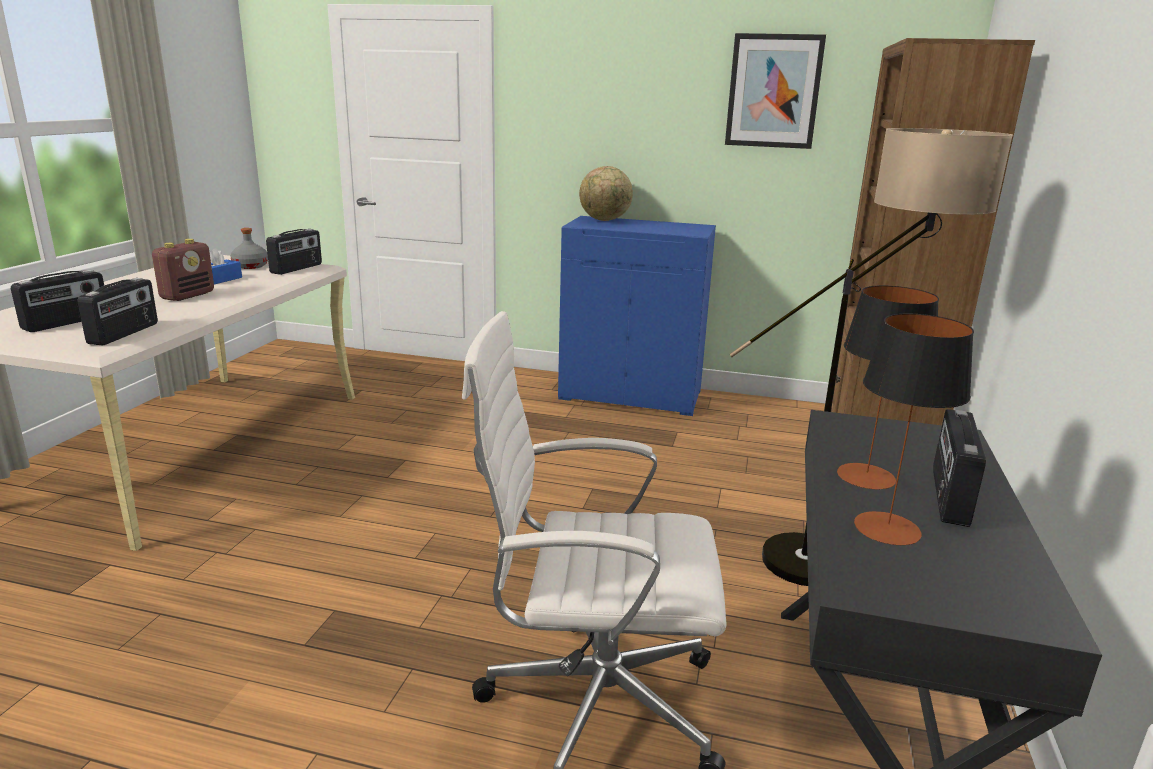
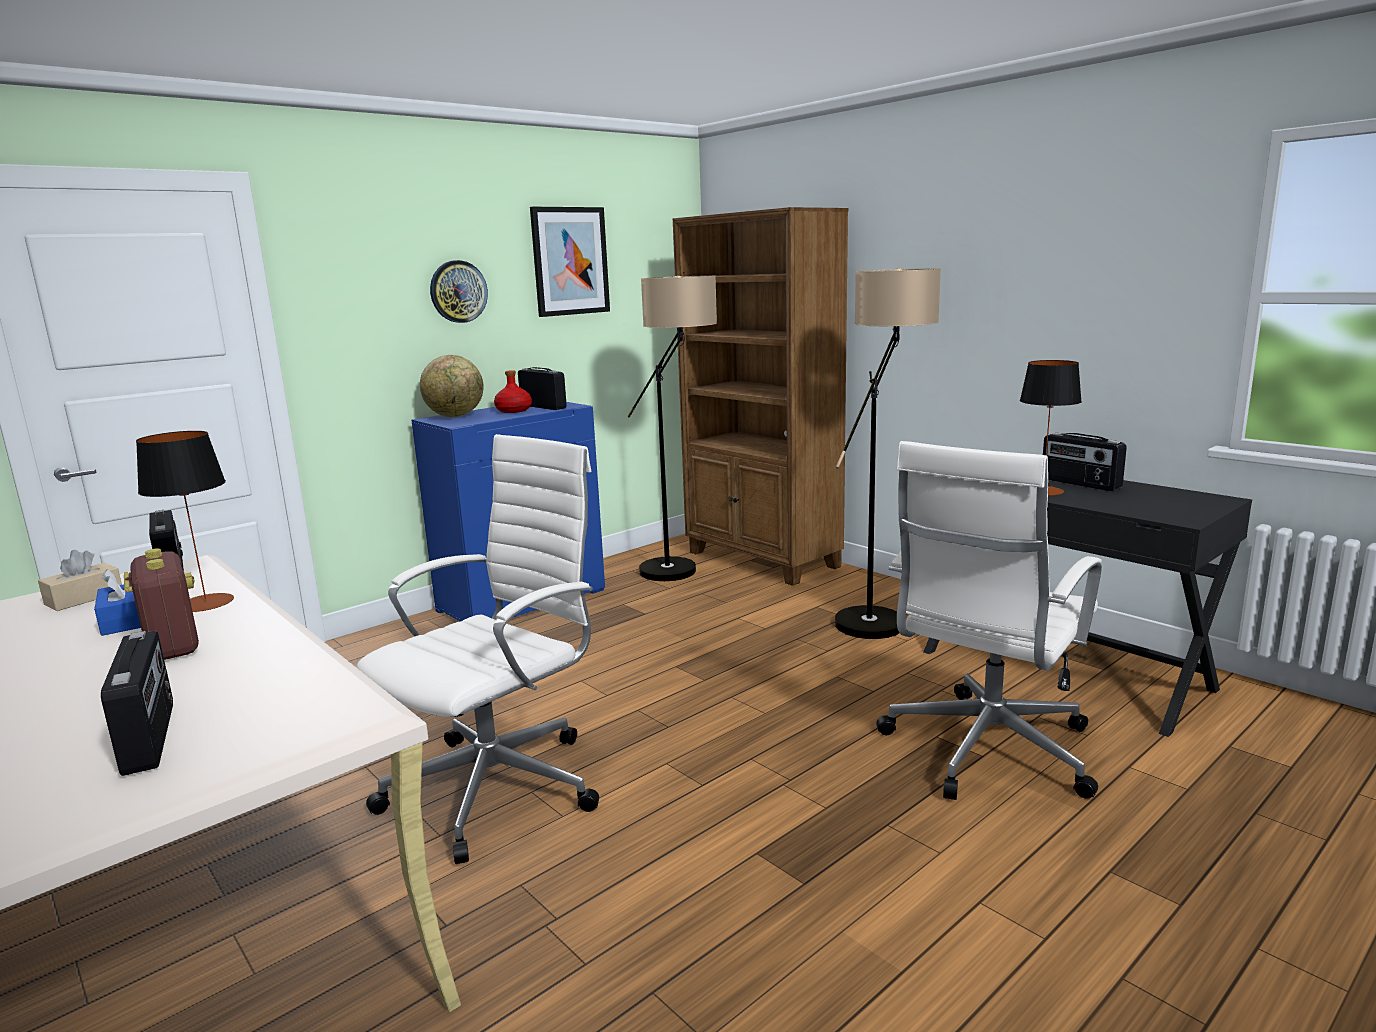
camera: 55 degrees left, 5 degrees down
radio [77,278,158,345] -> radio moved to [518,367,567,410]
grey bottle [230,228,268,269] -> beige tissue box [38,550,122,611]
table lamp [854,314,974,545] -> table lamp moved to [136,431,234,612]
none -> white office chair [356,434,599,864]
none -> wall clock [430,260,488,323]
none -> red bottle [494,370,532,413]
none -> floor lamp [628,275,717,581]

